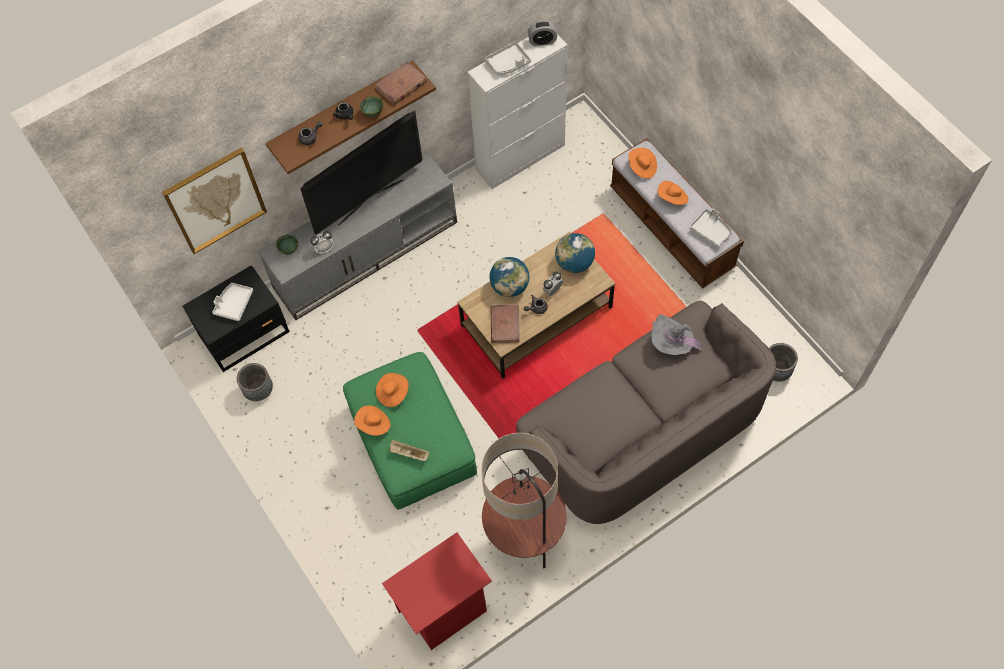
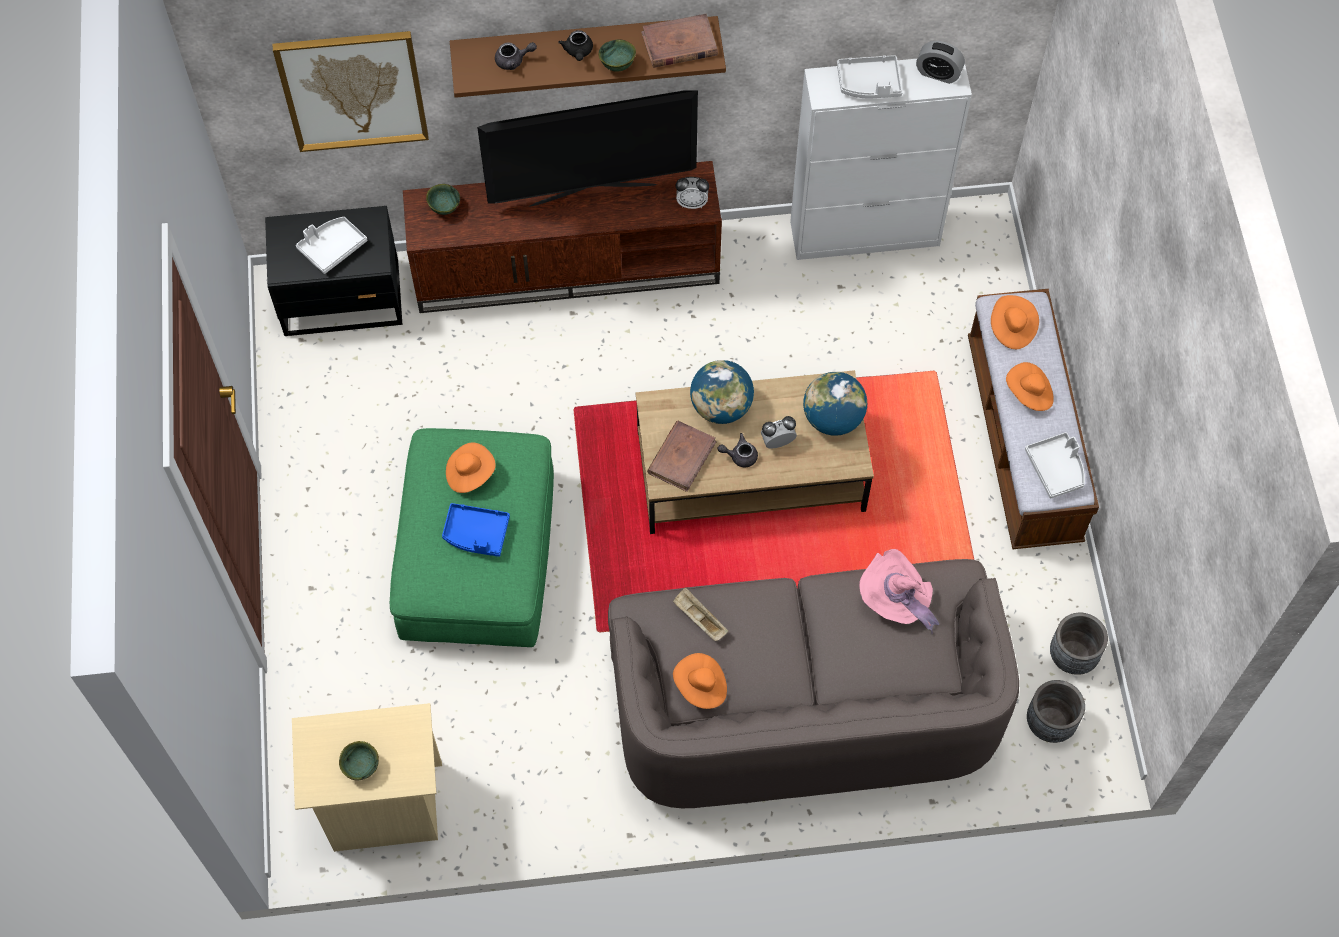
camera: 25 degrees right, 0 degrees up
grey planter [237,363,273,401] -> grey planter moved to [1050,613,1108,675]
grey tv stand [258,152,457,320] -> brown tv stand [403,161,722,313]
alarm clock [311,231,334,253] -> alarm clock moved to [676,177,709,209]
orange hat [354,405,391,436] -> orange hat moved to [673,653,727,709]
red nightstand [382,532,492,650] -> beige nightstand [292,703,442,852]
beige tray [389,440,430,461] -> beige tray moved to [673,587,728,641]
floor lamp [481,433,567,568] -> none
grey hat [651,314,702,355] -> pink hat [859,549,940,635]
none -> green bowl [339,741,379,780]
none -> blue tray [442,503,510,557]

